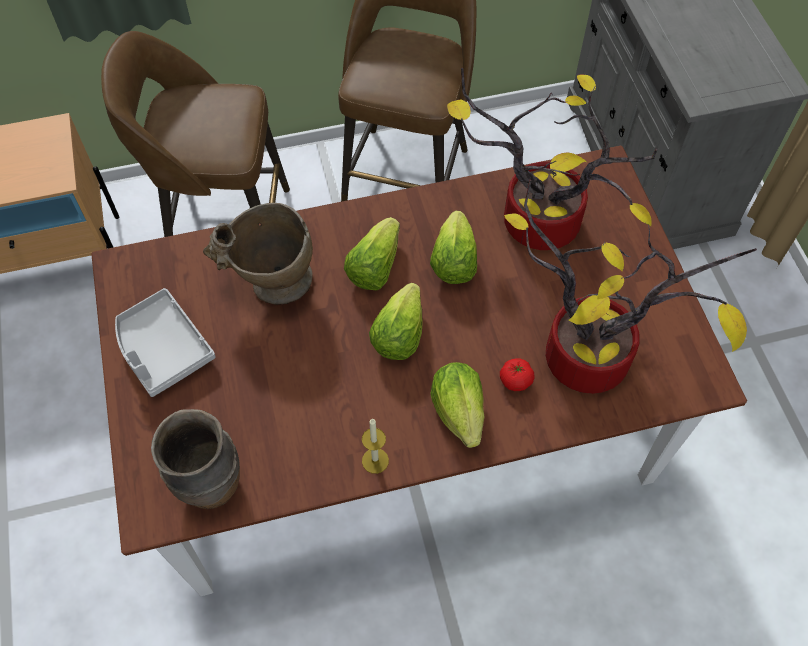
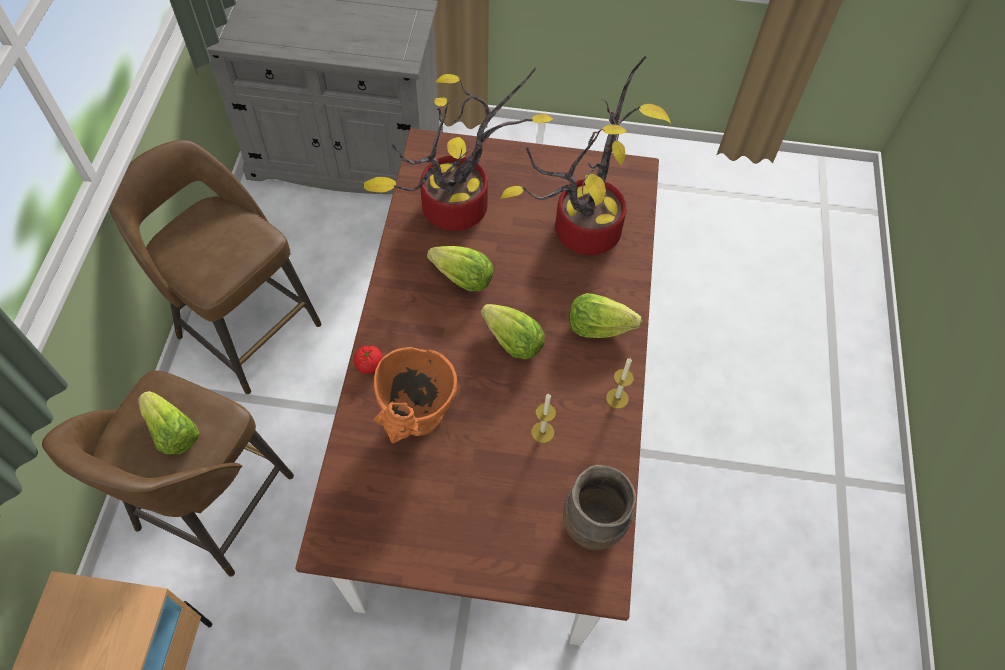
camera: 70 degrees left, 0 degrees up
grey tray [115,288,216,397] -> none
beige vase [203,203,313,305] -> orange vase [373,347,457,443]
lettuce [344,217,400,290] -> lettuce moved to [138,391,200,454]
tomato [500,359,535,391] -> tomato moved to [353,346,383,374]
none -> candle [531,394,556,443]

